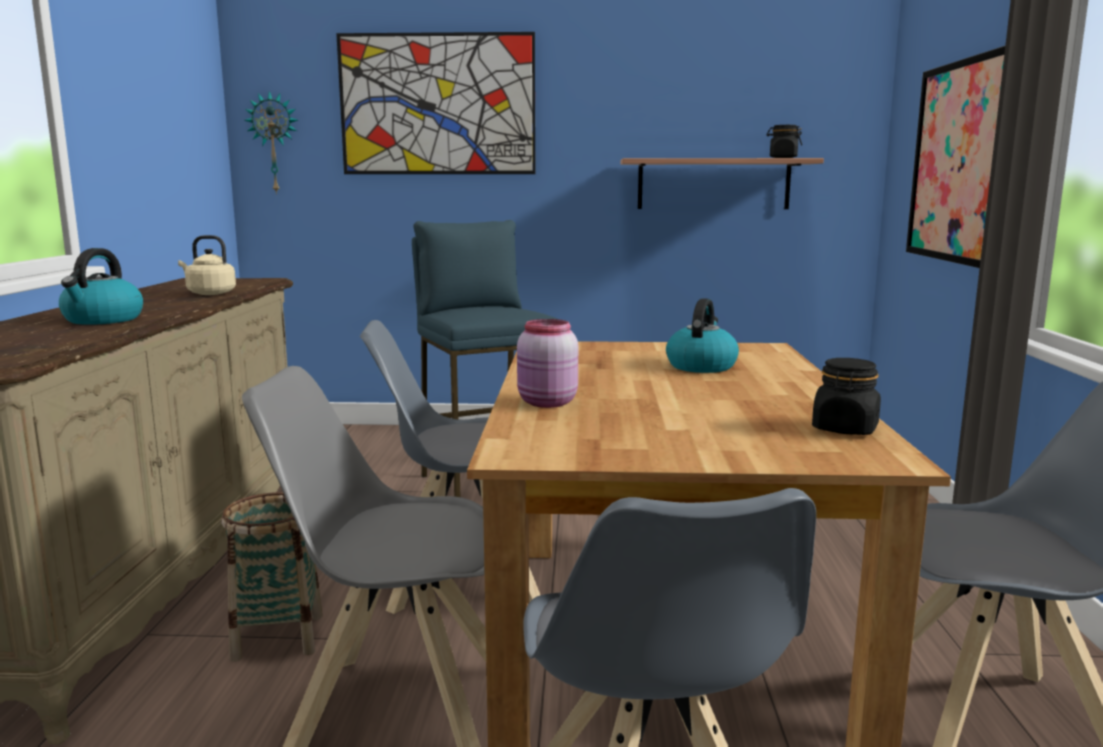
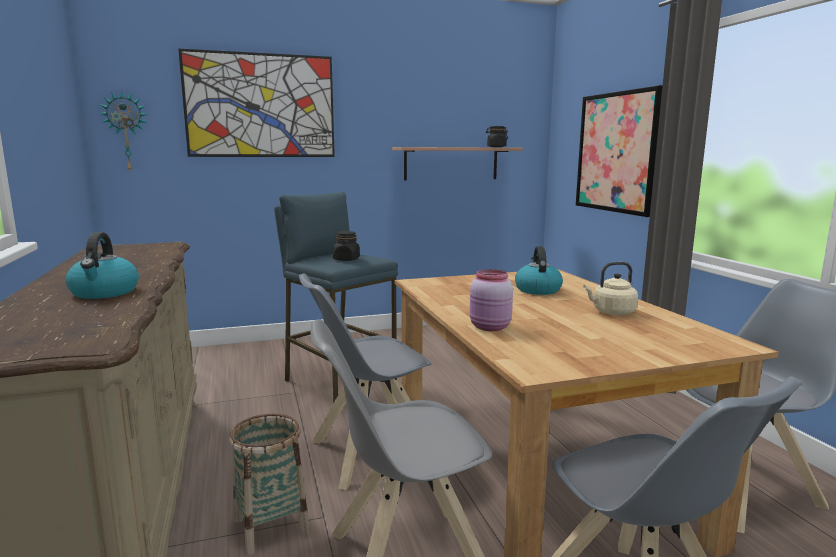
camera: 20 degrees left, 0 degrees up
beige kettle [178,235,236,295] -> beige kettle moved to [583,262,638,315]
black jar [812,358,881,435] -> black jar moved to [333,231,360,261]

